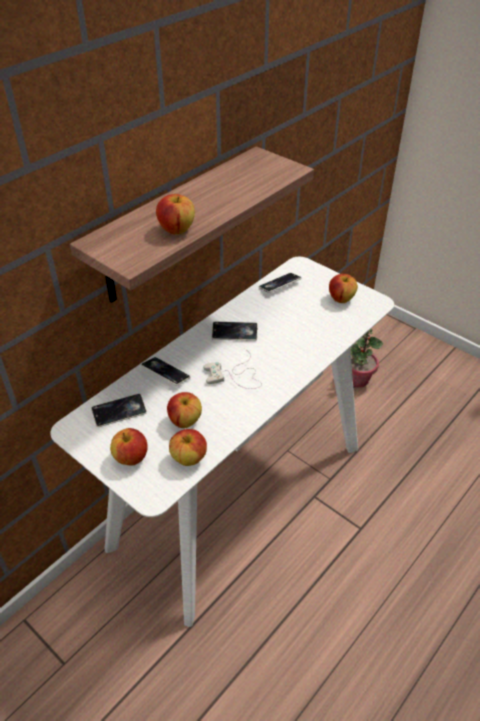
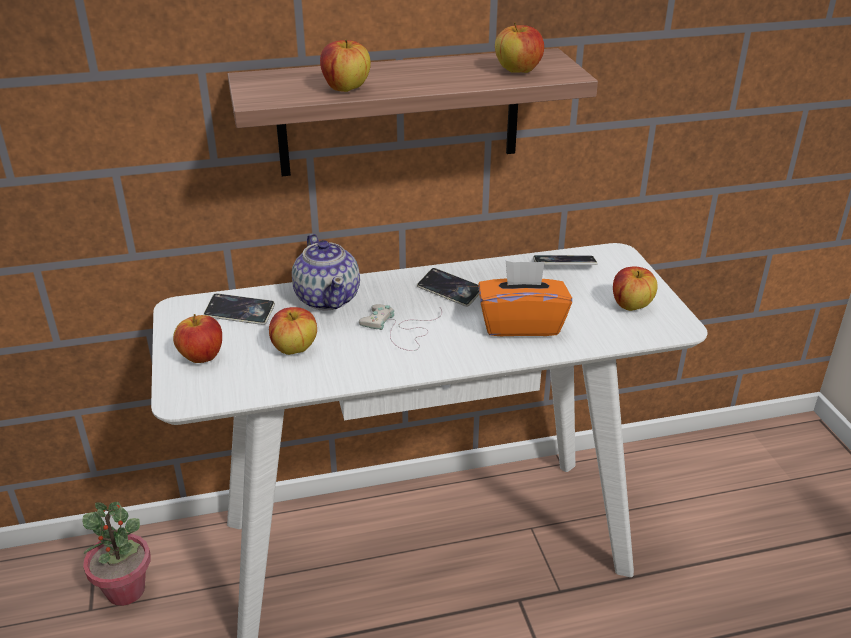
camera: 35 degrees right, 10 degrees down
phone [141,357,190,386] -> teapot [292,234,360,311]
apple [169,429,207,466] -> apple moved to [495,22,544,73]
potted plant [350,329,383,387] -> potted plant moved to [83,502,151,606]
none -> orange tissue box [478,261,572,336]

